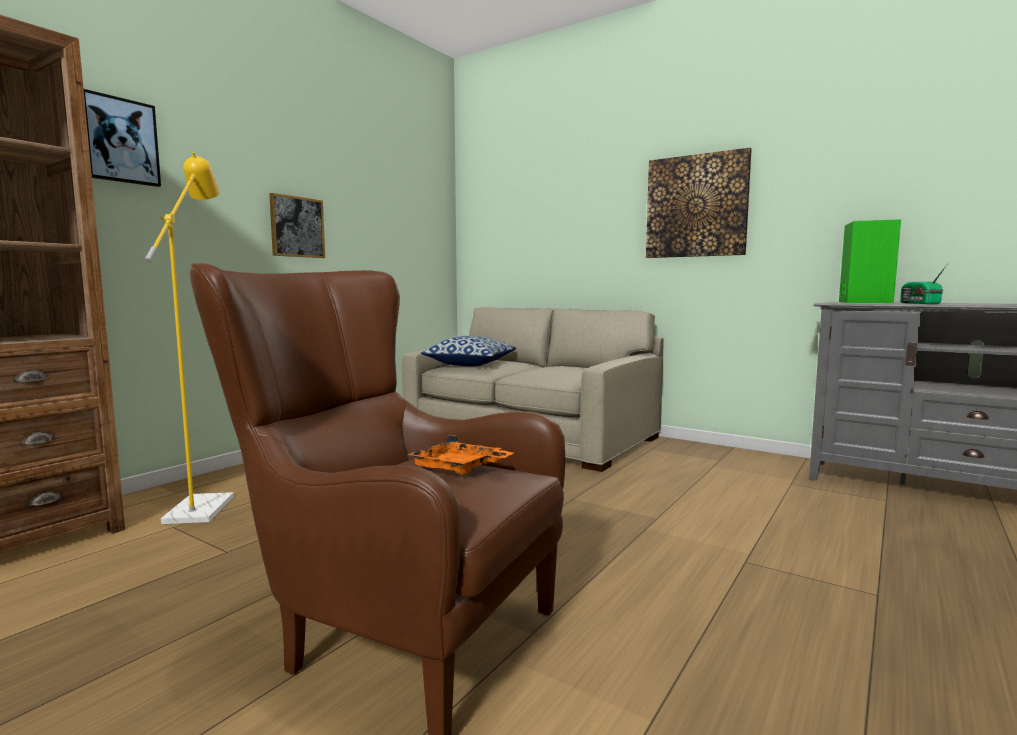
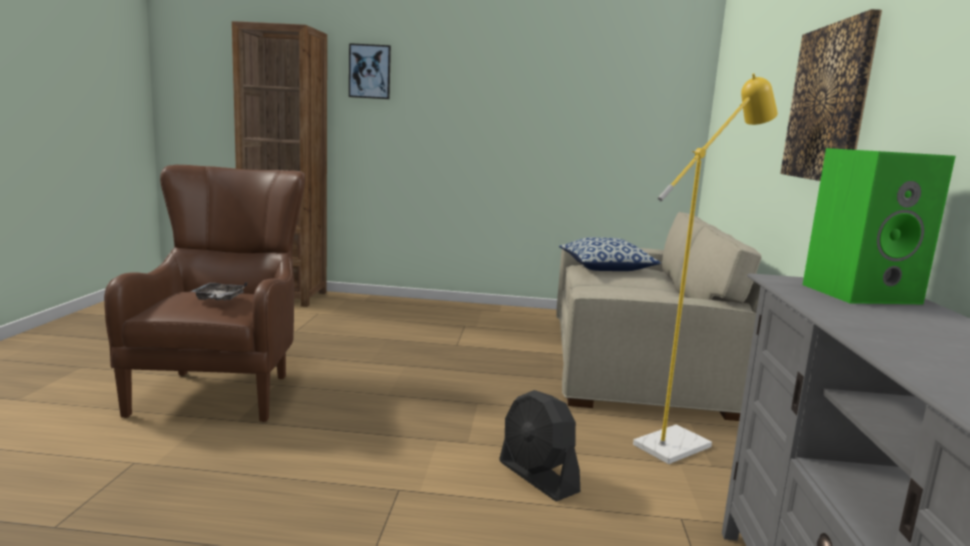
camera: 60 degrees right, 5 degrees up
yellow floor lamp [145,152,234,524] -> yellow floor lamp moved to [633,73,778,464]
picture [269,193,325,258] -> none
orange tray [407,435,514,475] -> grey tray [190,282,247,301]
radio [900,265,947,304] -> none
none -> black fan [499,390,580,502]

